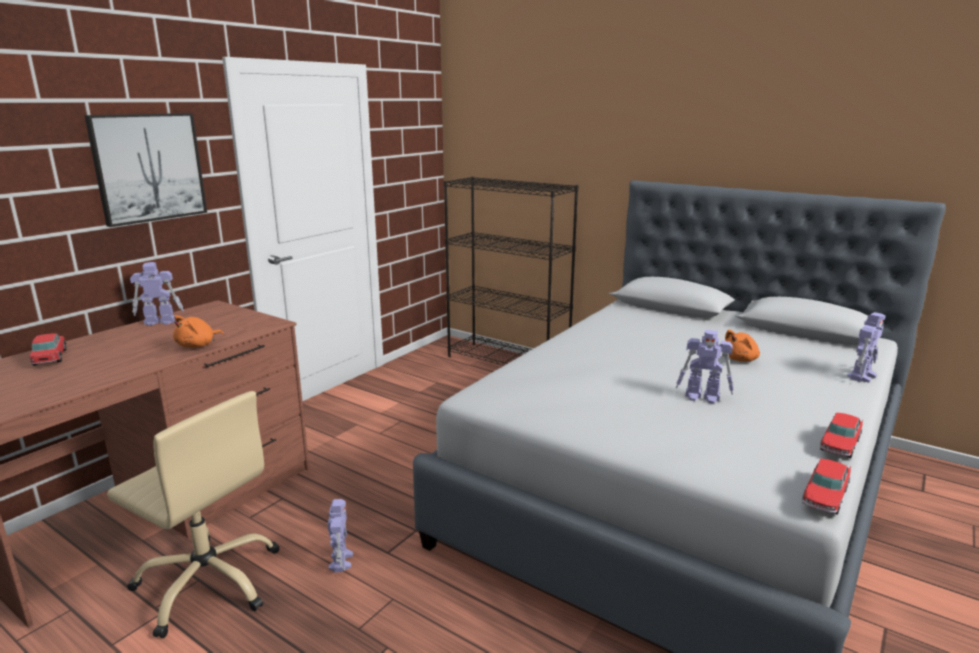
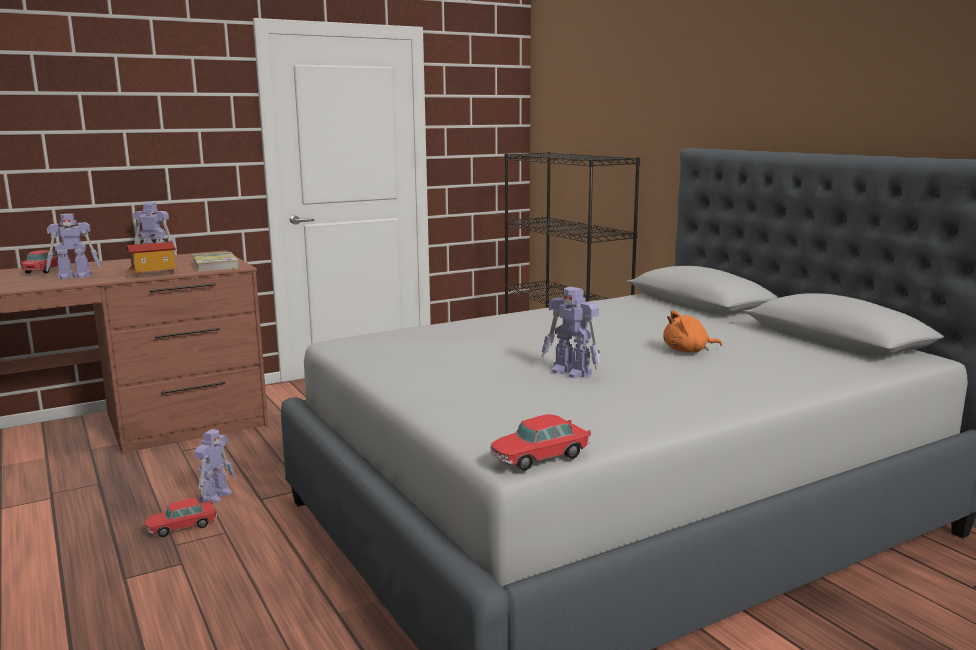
camera: 25 degrees right, 5 degrees down
picture [84,113,207,227] -> none
beige office chair [107,391,279,638] -> none
orange plush toy [173,315,223,348] -> toy house [125,242,178,277]
toy car [820,413,863,458] -> toy car moved to [145,498,217,537]
toy robot [847,312,885,382] -> toy robot moved to [46,214,101,279]
none -> book [192,252,239,272]

